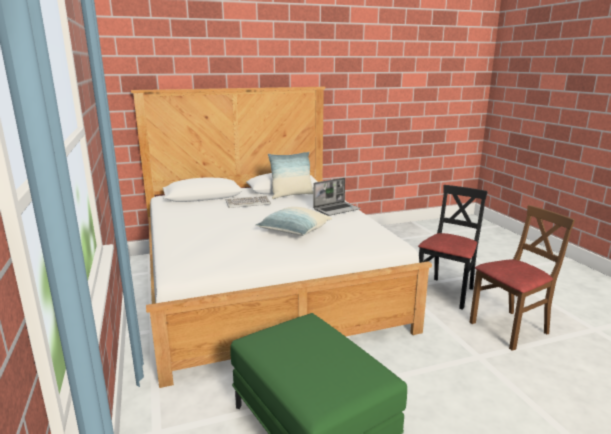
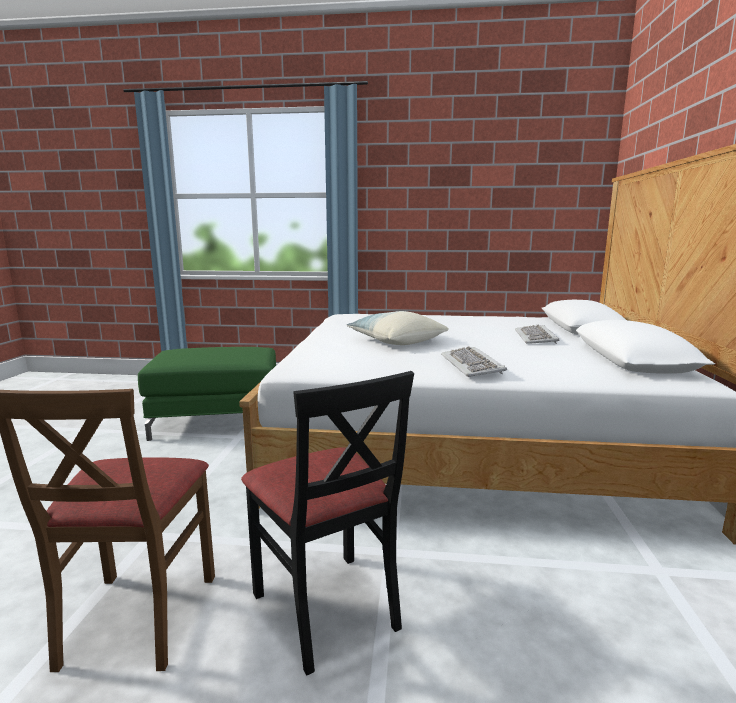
camera: 115 degrees right, 5 degrees down
pillow [268,152,313,199] -> none
laptop [313,178,360,216] -> keyboard [441,346,507,377]

